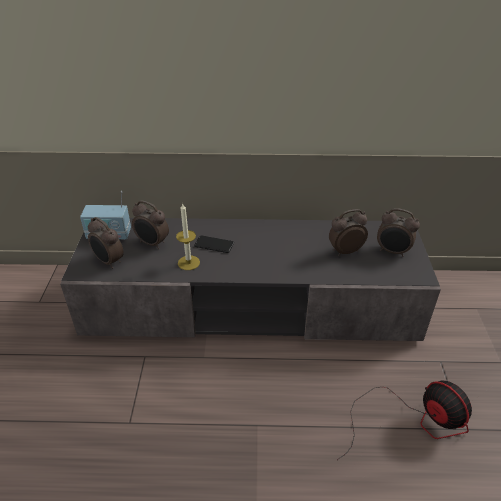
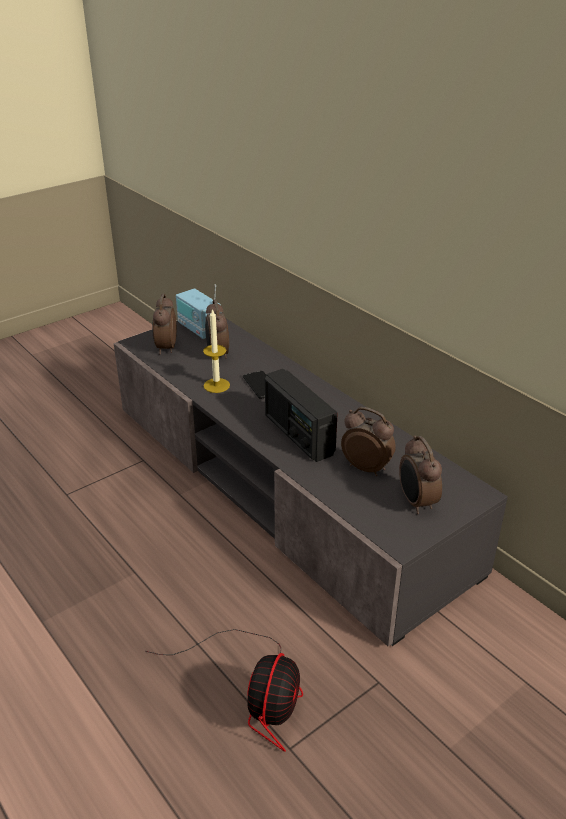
camera: 50 degrees right, 5 degrees down
none -> radio [265,369,338,462]

